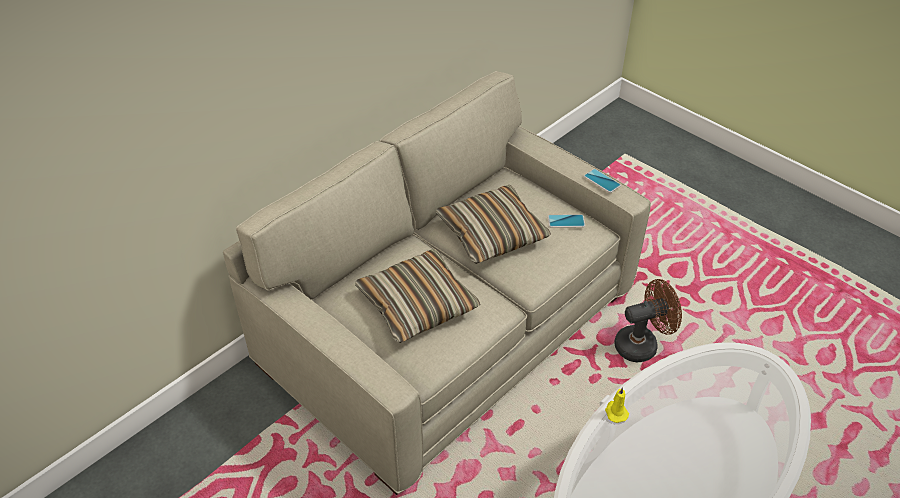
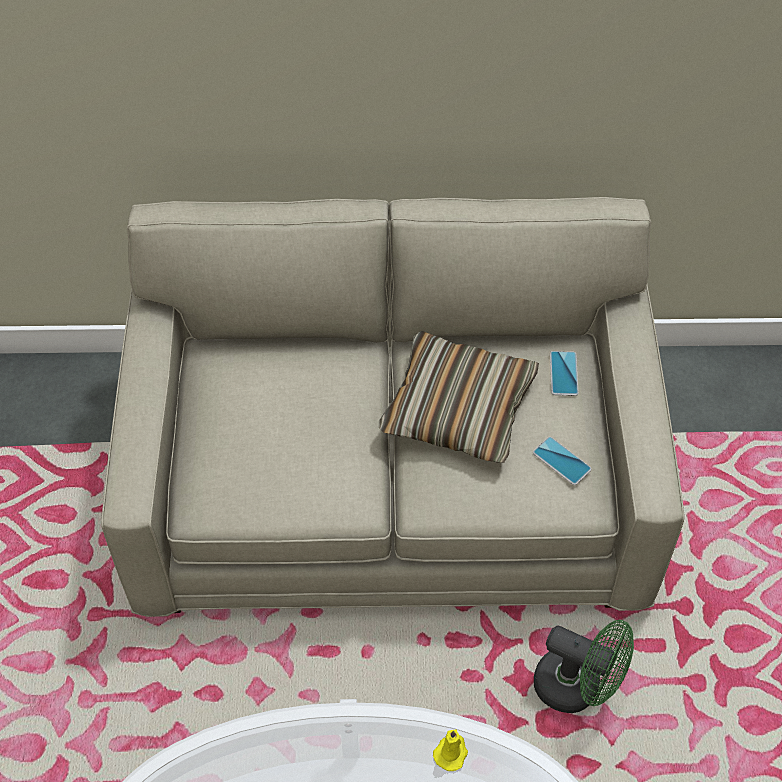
camera: 45 degrees right, 10 degrees up
pillow [355,248,480,343] -> none
phone [584,169,621,193] -> phone moved to [550,351,579,396]
yellow candle [605,387,629,423] -> yellow candle moved to [433,729,468,771]
brown fan [615,279,682,362] -> green fan [534,620,634,713]

